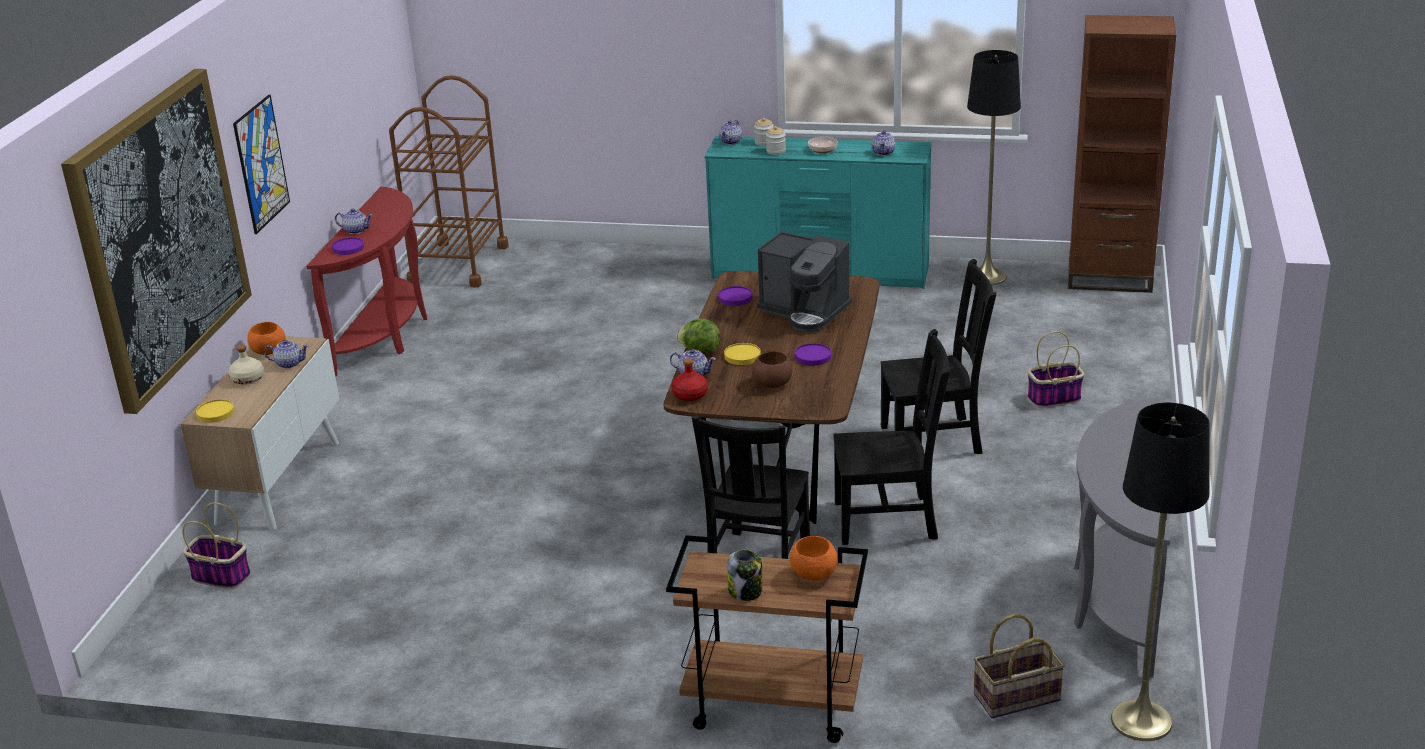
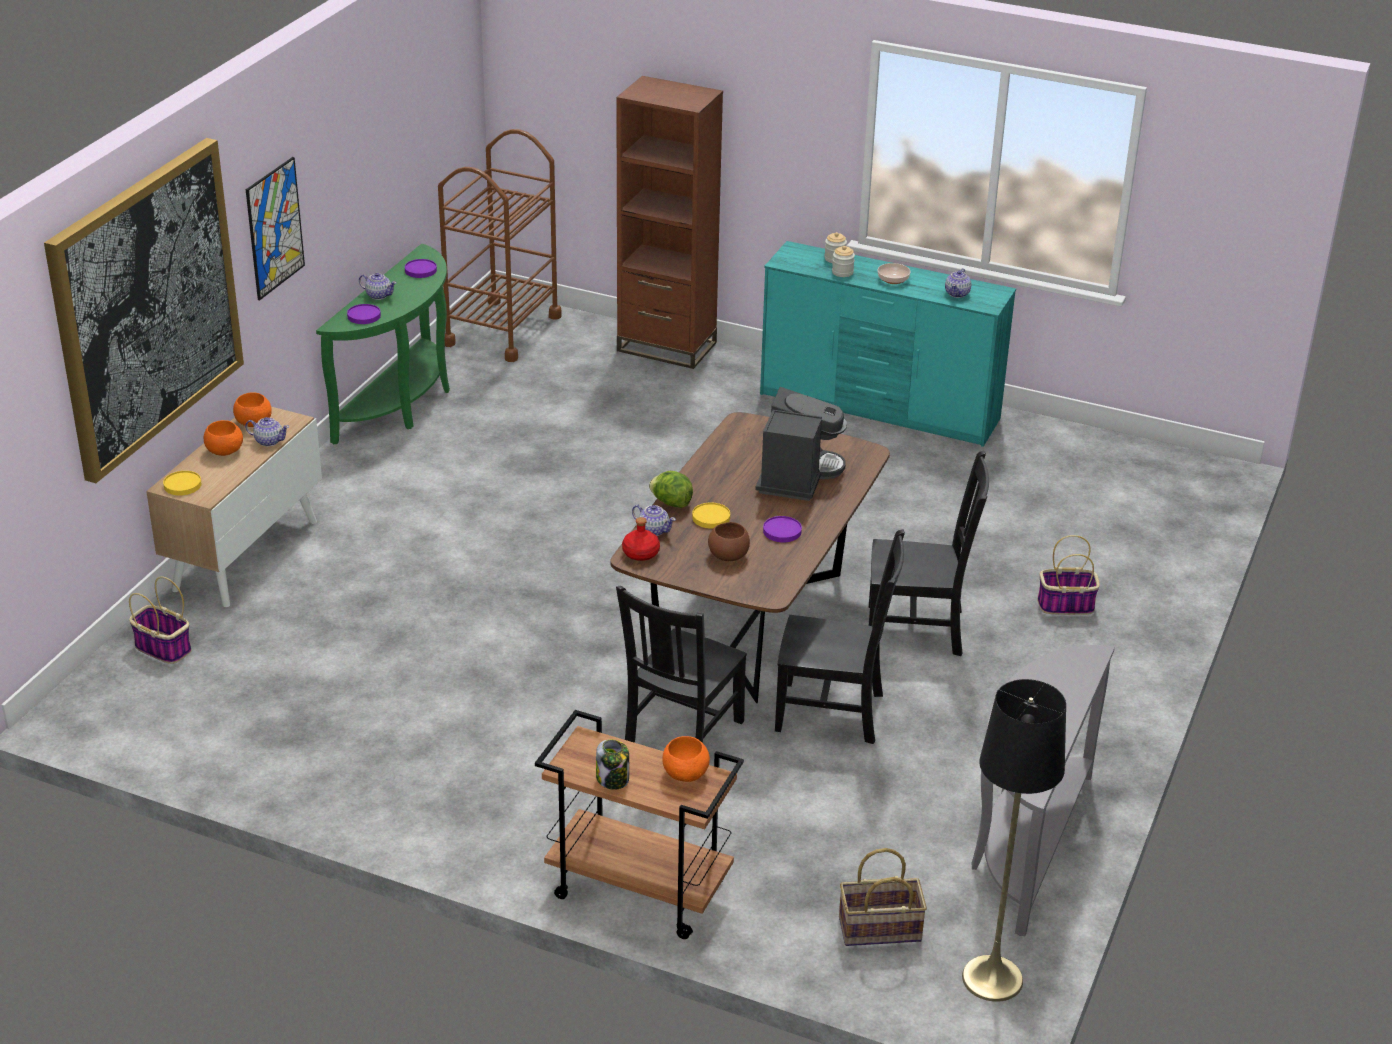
camera: 10 degrees right, 5 degrees up
beige bottle [229,345,264,385] -> orange bowl [204,420,243,456]
red console table [306,187,427,377] -> green console table [316,244,450,444]
purple plate [718,286,752,306] -> purple plate moved to [405,259,437,278]
teapot [719,120,742,145] -> none
coffee machine [757,232,852,332] -> coffee machine turned 120 degrees counterclockwise [755,387,847,501]
black floor lamp [967,50,1021,285] -> none
brown bookcase [1068,15,1176,293] -> brown bookcase moved to [616,76,723,369]

